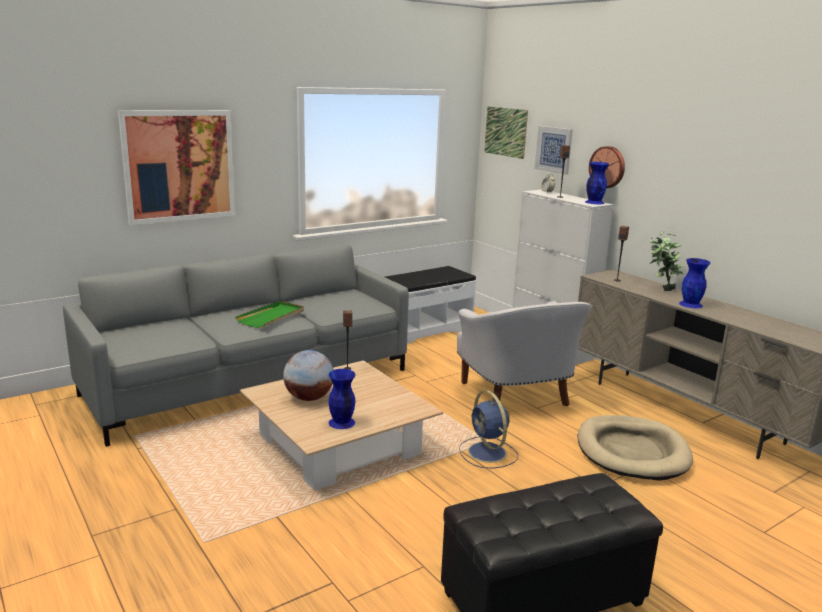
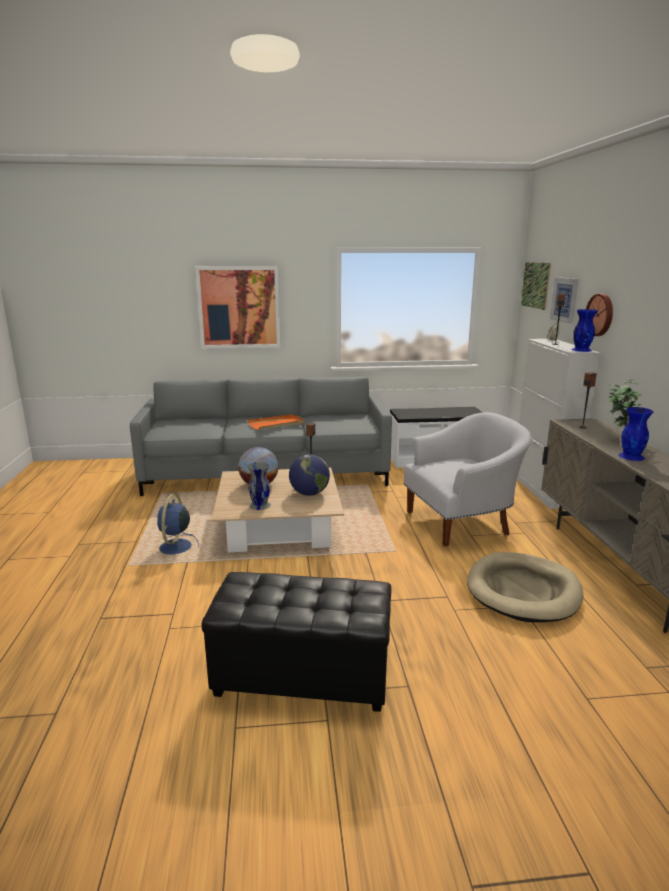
camera: 30 degrees right, 0 degrees up
green tray [235,301,304,328] -> orange tray [247,414,304,430]
blue vase [328,369,356,429] -> grey vase [248,462,271,510]
white armchair [457,302,593,406] -> white armchair turned 120 degrees counterclockwise [404,412,532,546]
blue fan [459,391,518,469] -> blue fan moved to [157,494,199,555]
none -> globe [289,454,330,496]

